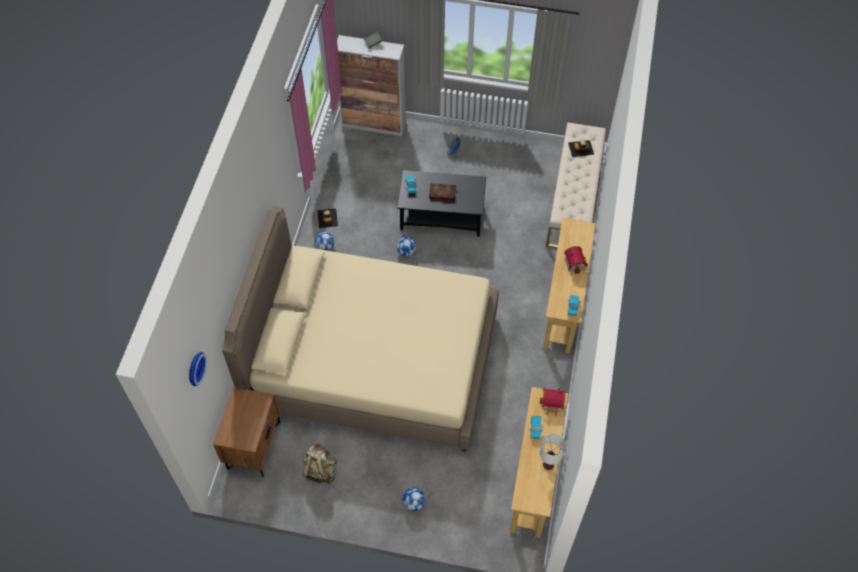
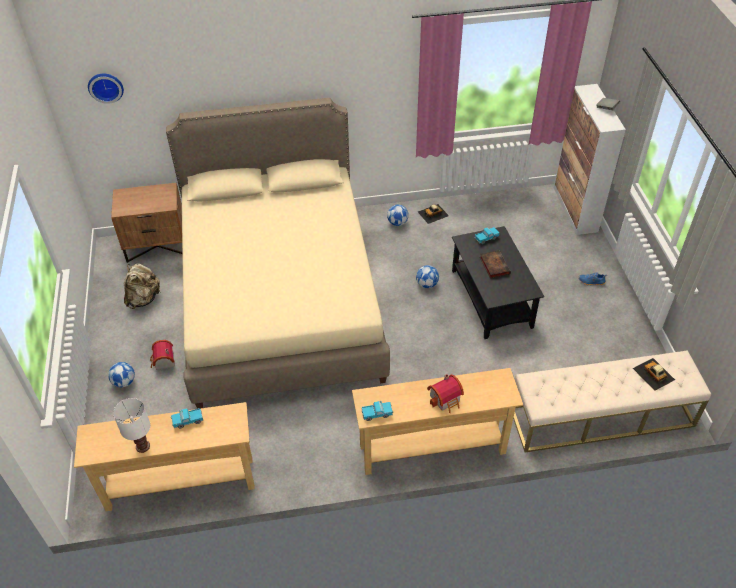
camera: 70 degrees right, 10 degrees down
toy house [539,388,565,416] -> toy house moved to [150,340,175,370]

